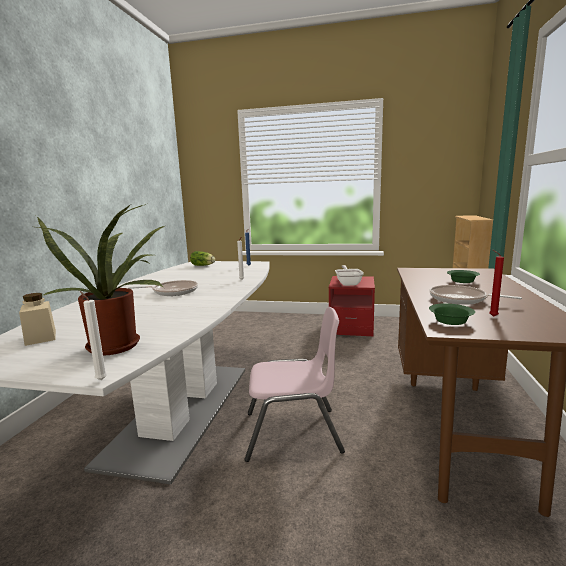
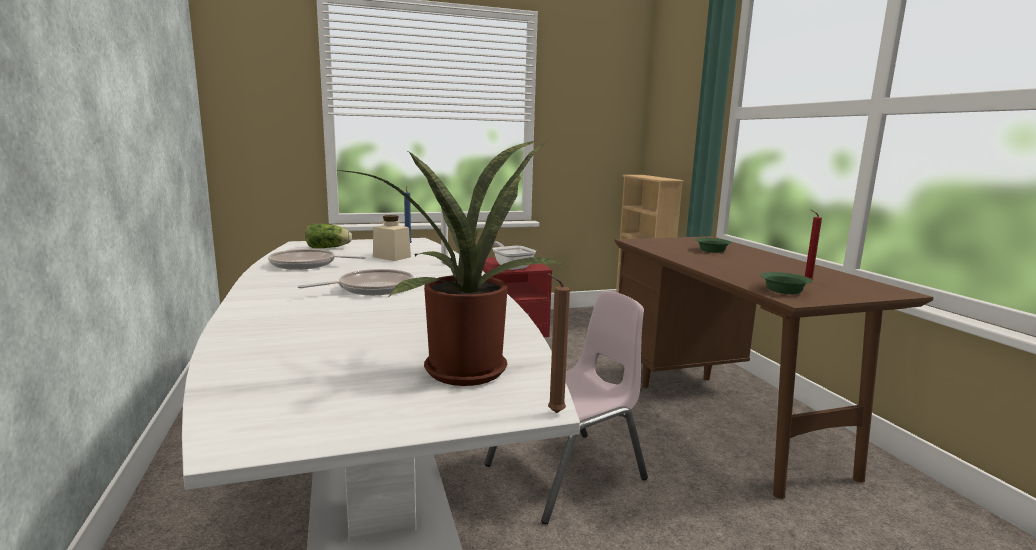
camera: 30 degrees left, 0 degrees up
beige jar [19,293,56,346] -> beige jar moved to [373,215,411,261]
white candle [80,291,107,380] -> brown candle [547,273,570,413]
frying pan [430,285,522,305] -> frying pan moved to [268,249,366,270]

